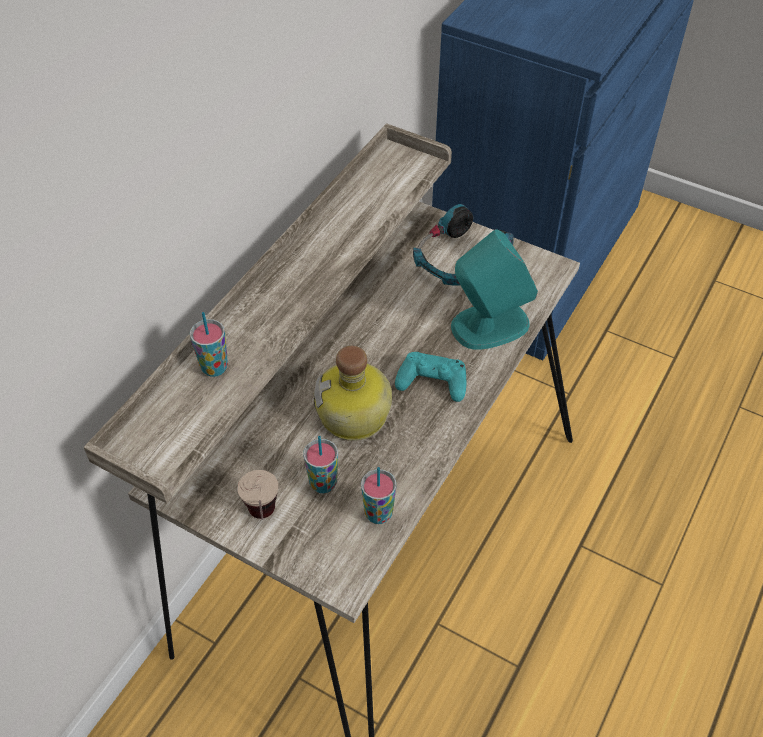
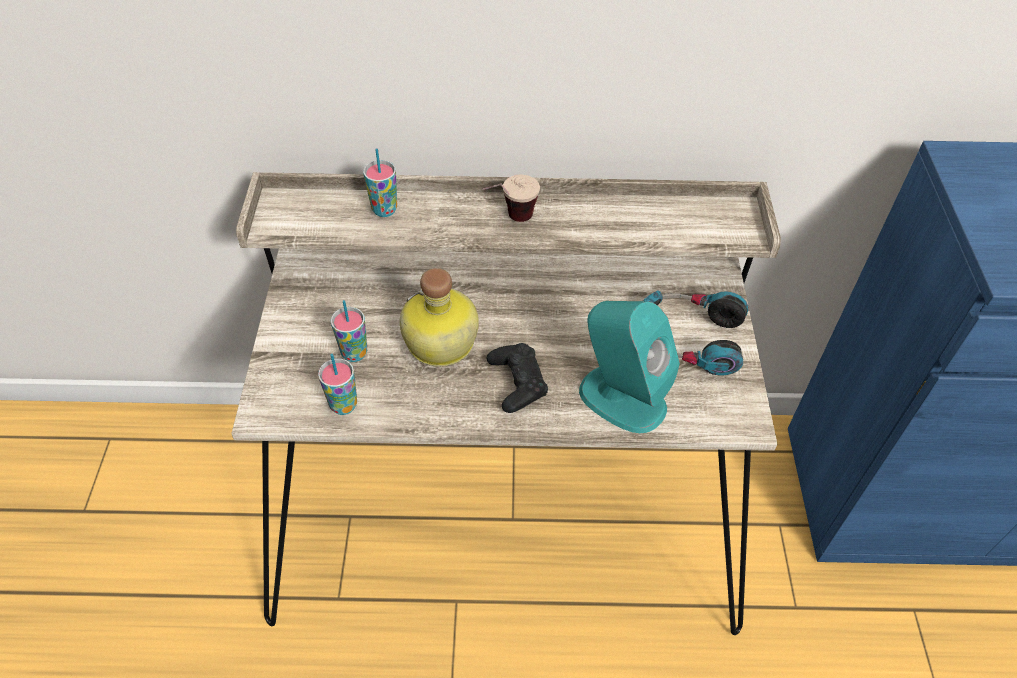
camera: 60 degrees right, 0 degrees up
cup [238,470,278,520] -> cup moved to [483,174,540,222]
turquoise game controller [395,352,466,402] -> black game controller [487,343,548,413]

